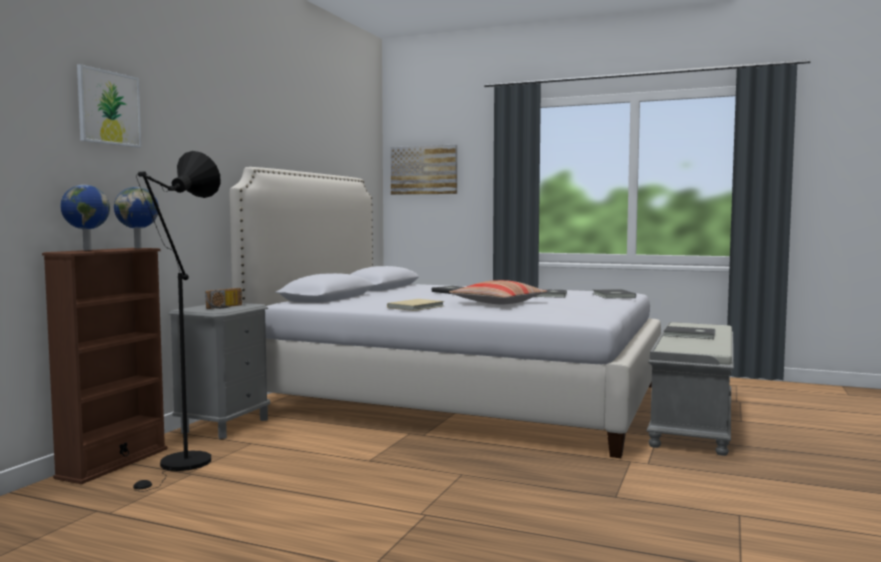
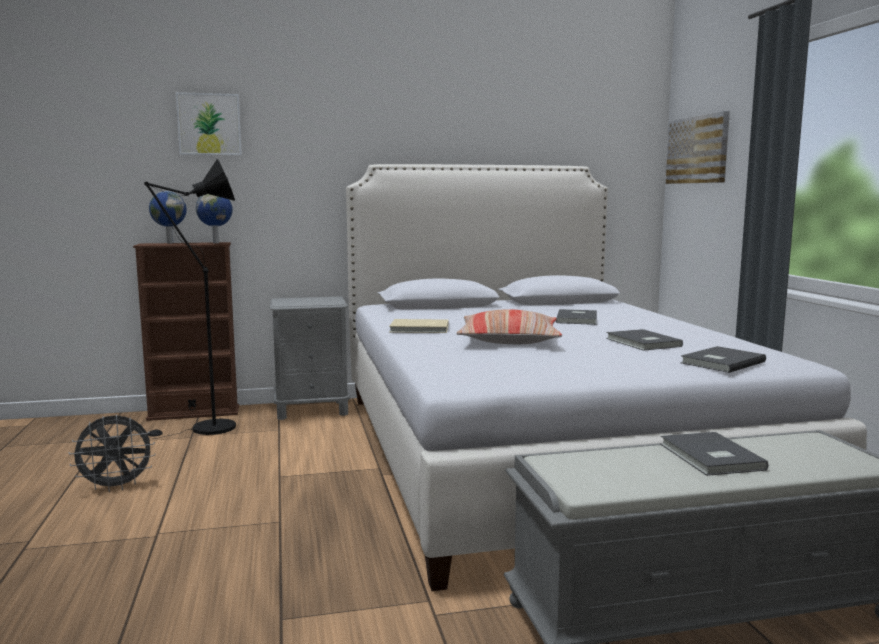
camera: 55 degrees right, 5 degrees up
radio [205,288,242,309] -> none
none -> grey fan [68,415,156,492]

